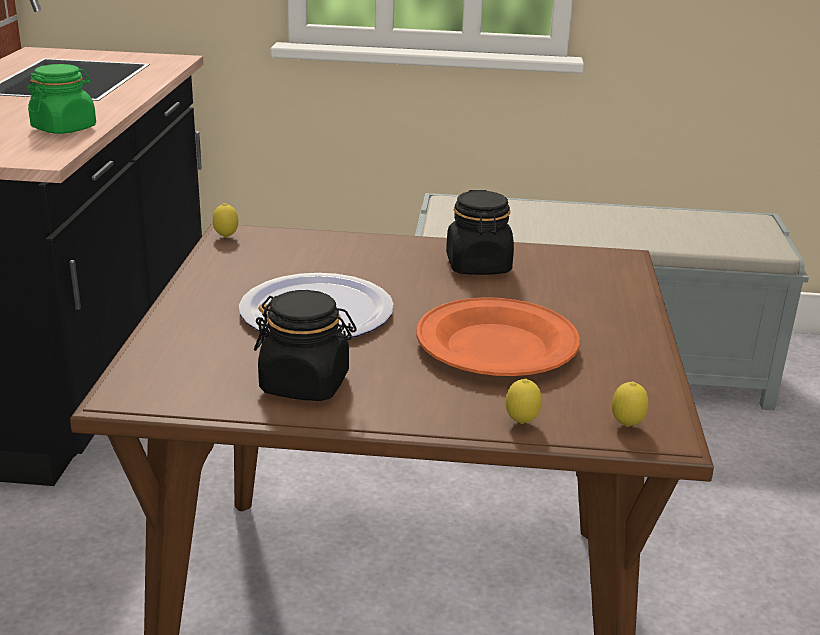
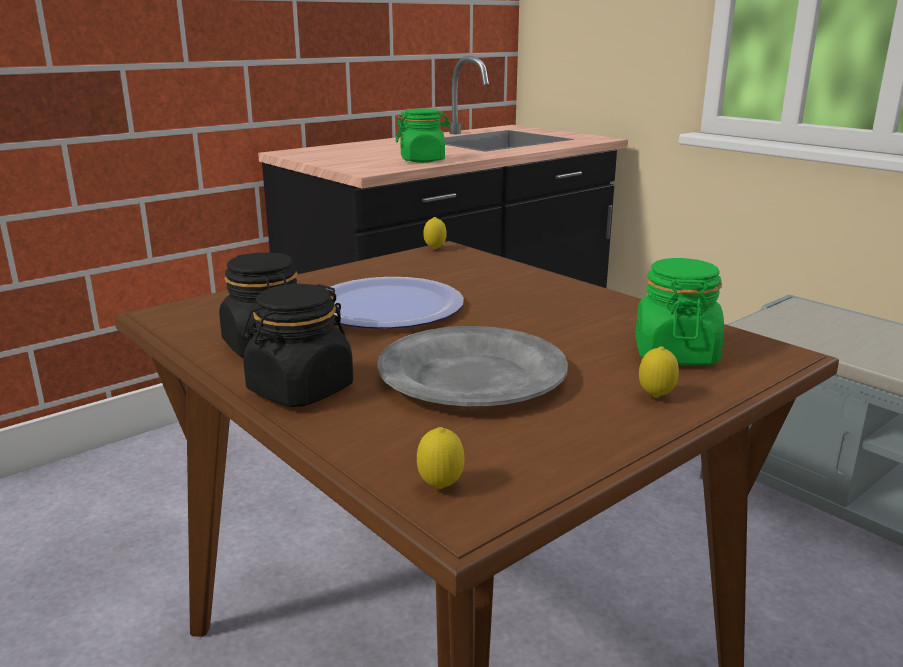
camera: 45 degrees right, 5 degrees down
orange plate [416,297,580,376] -> grey plate [377,326,568,406]
black jar [446,190,514,275] -> black jar moved to [242,284,353,407]
lemon [506,379,542,424] -> lemon moved to [639,346,679,398]
none -> green jar [635,258,724,365]

